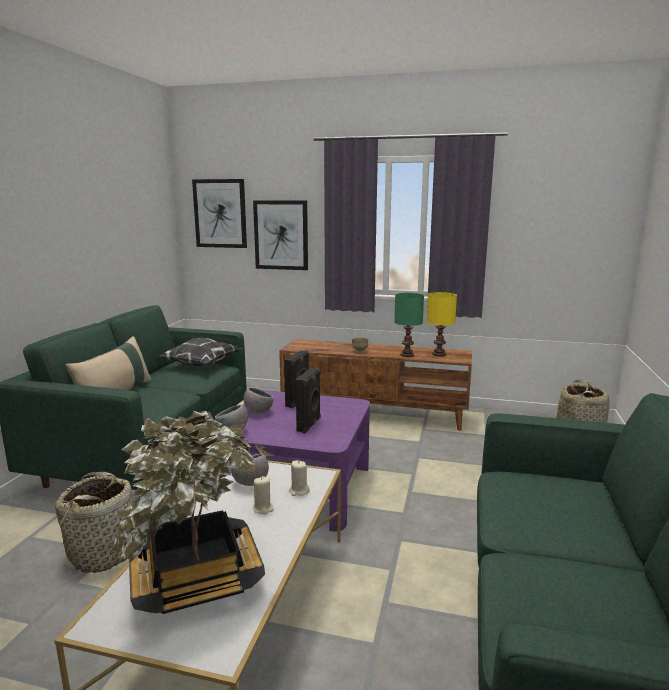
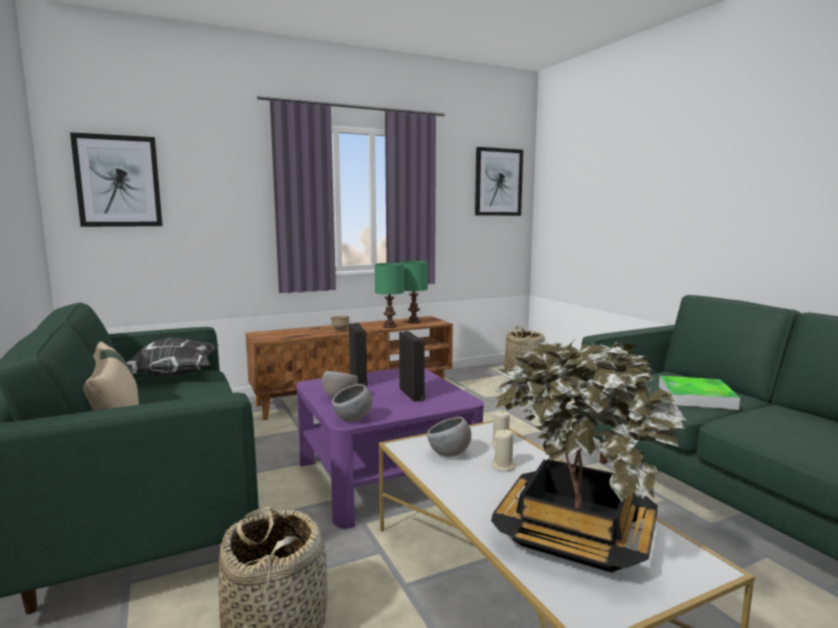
camera: 40 degrees left, 5 degrees down
picture [253,201,308,270] -> picture moved to [475,147,523,216]
yellow table lamp [427,292,457,356] -> green table lamp [400,261,428,323]
none -> tray [659,376,740,410]

